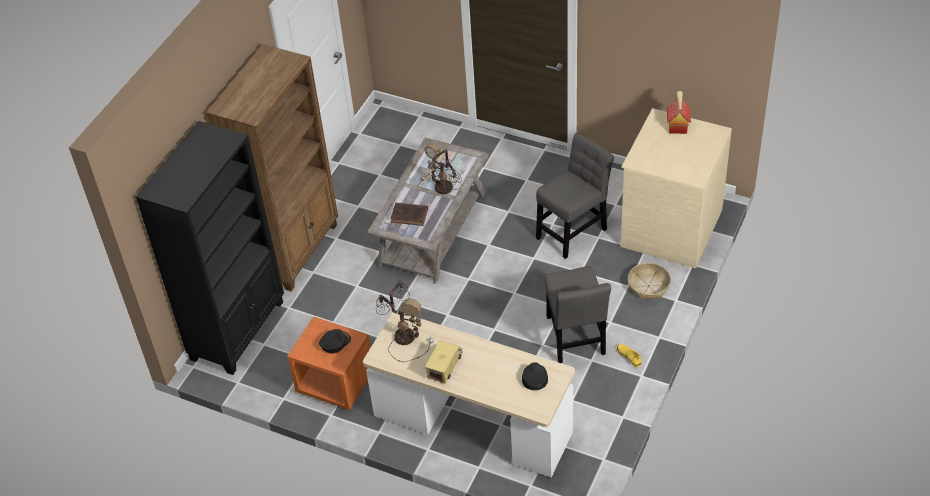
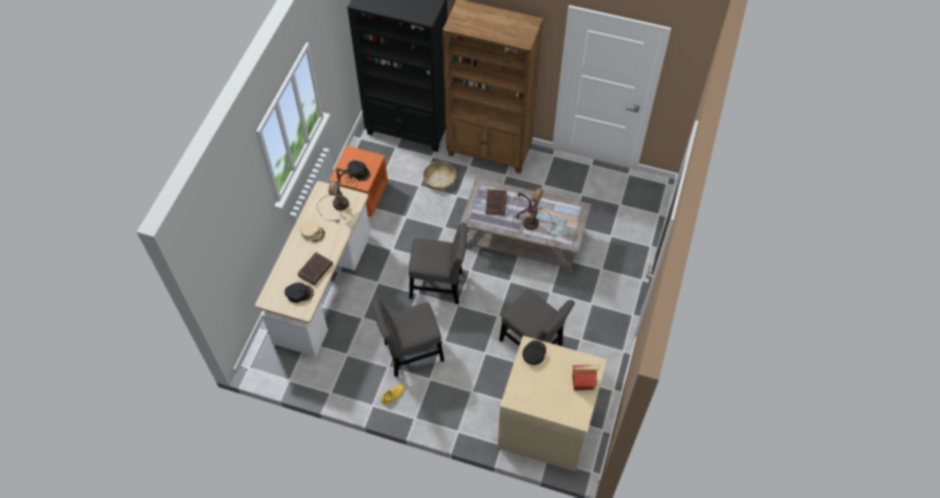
camera: 80 degrees right, 10 degrees up
toy truck [425,340,463,383] -> beige cap [299,221,325,242]
basket [628,263,671,300] -> basket moved to [423,161,456,192]
none -> brown book [297,252,333,285]
none -> grey chair [409,223,467,304]
none -> black cap [523,340,546,365]

